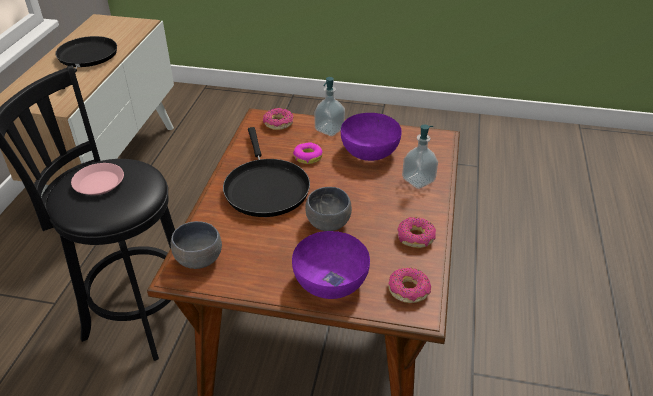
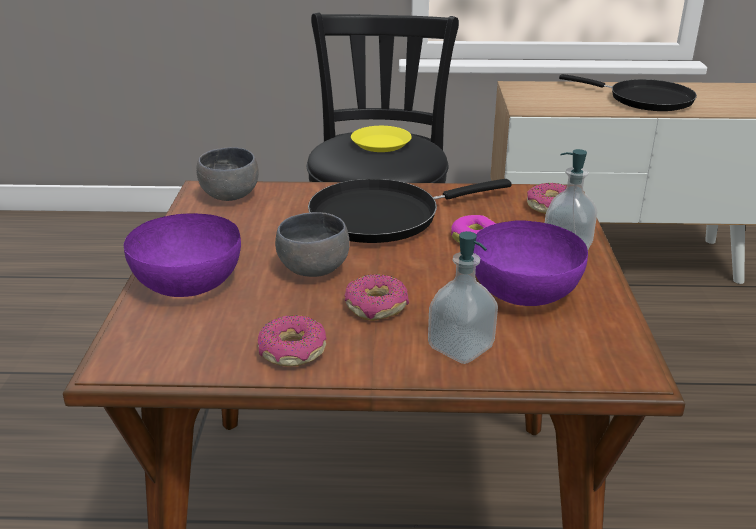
camera: 80 degrees right, 10 degrees down
black frying pan [55,36,117,89] -> black frying pan turned 45 degrees clockwise [559,74,697,111]
pink plate [71,163,124,195] -> yellow plate [351,126,412,152]
donut [389,268,431,303] -> donut moved to [345,274,409,321]

